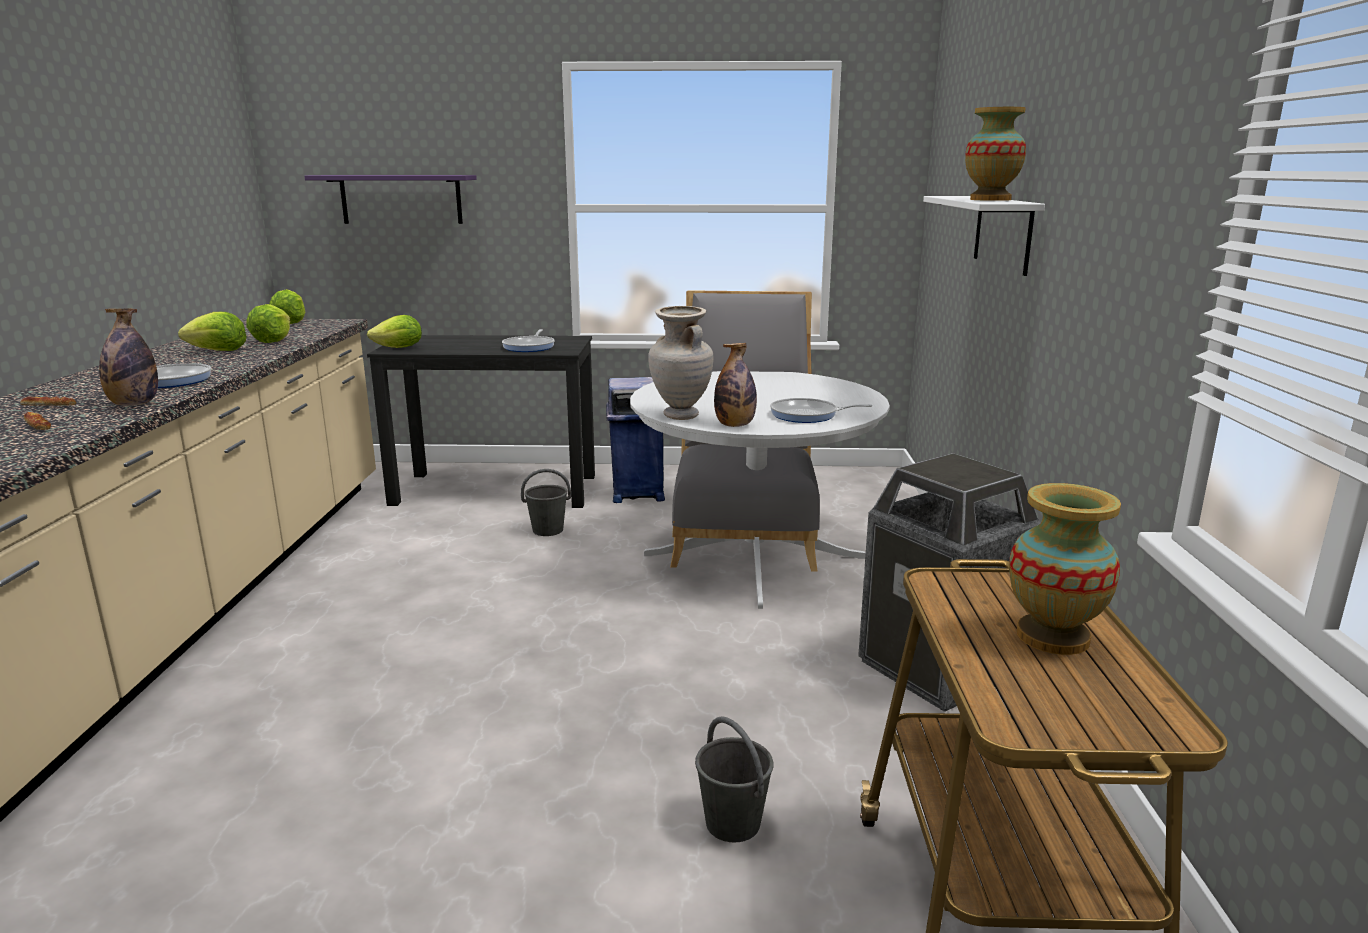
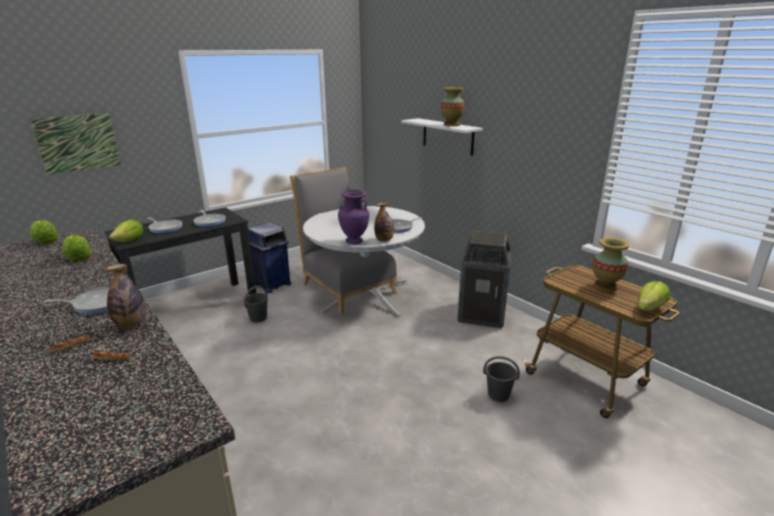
camera: 40 degrees left, 5 degrees up
lettuce [178,312,247,351] -> lettuce moved to [638,281,670,311]
purple shelf [304,175,477,224] -> picture [31,113,121,175]
beige vase [648,306,713,420] -> purple vase [338,189,369,244]
none -> frying pan [147,218,182,233]

